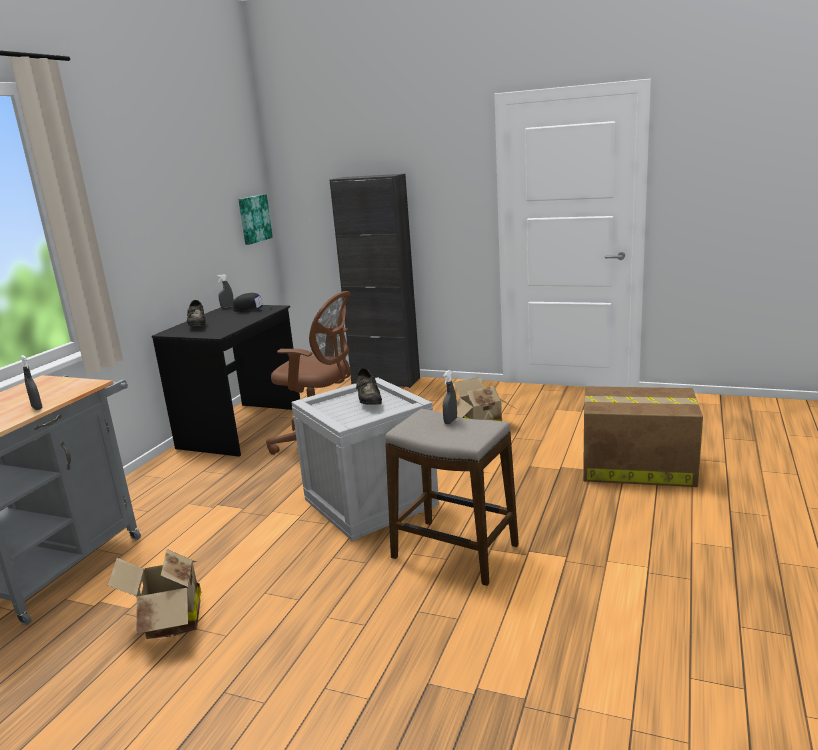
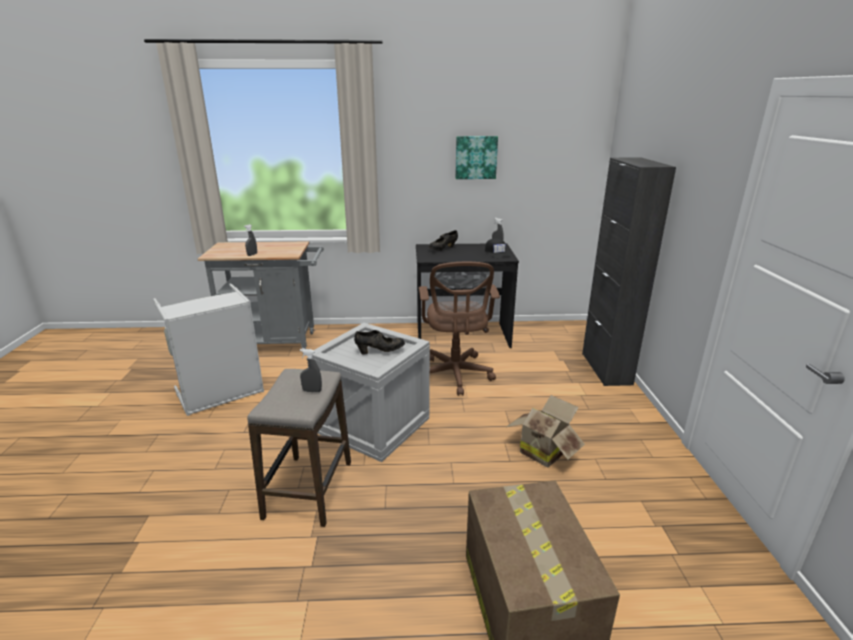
camera: 65 degrees right, 5 degrees up
cardboard box [108,549,201,639] -> grey laundry basket [153,284,264,416]
picture [238,194,273,245] -> picture moved to [455,136,498,179]
black shoe [356,368,382,405] -> black shoe turned 150 degrees counterclockwise [354,330,405,355]

